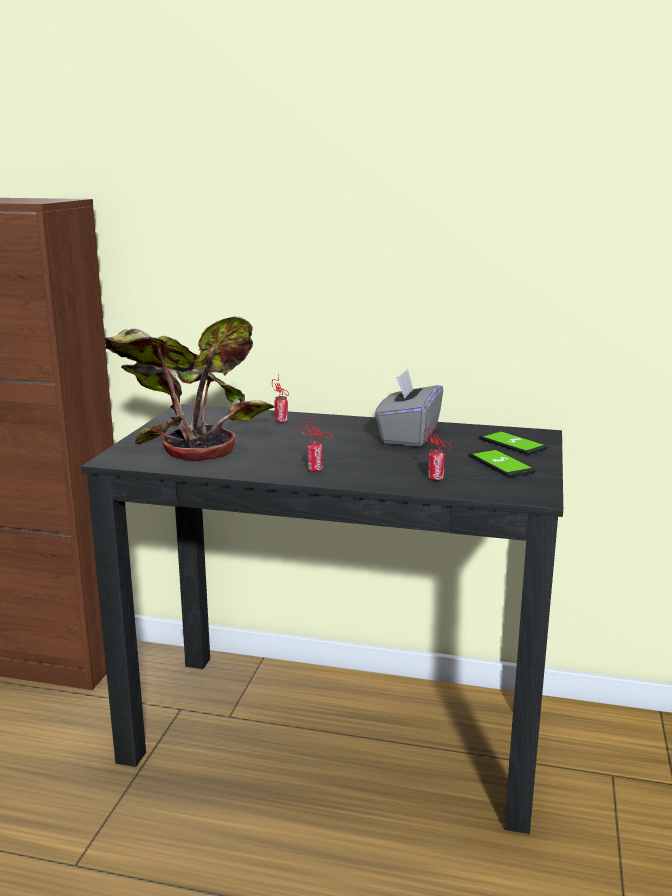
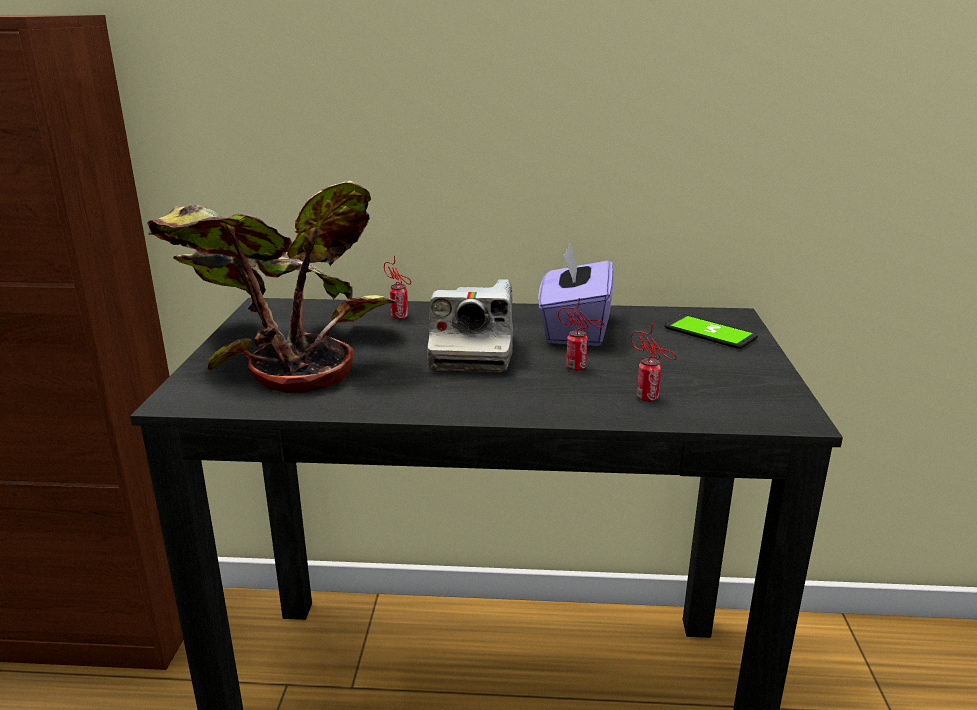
camera: 10 degrees left, 5 degrees up
can [299,415,333,472] -> can moved to [558,298,604,371]
grey tissue box [375,369,443,447] -> purple tissue box [538,242,614,346]
phone [469,449,536,477] -> none
none -> camera [427,279,514,372]

